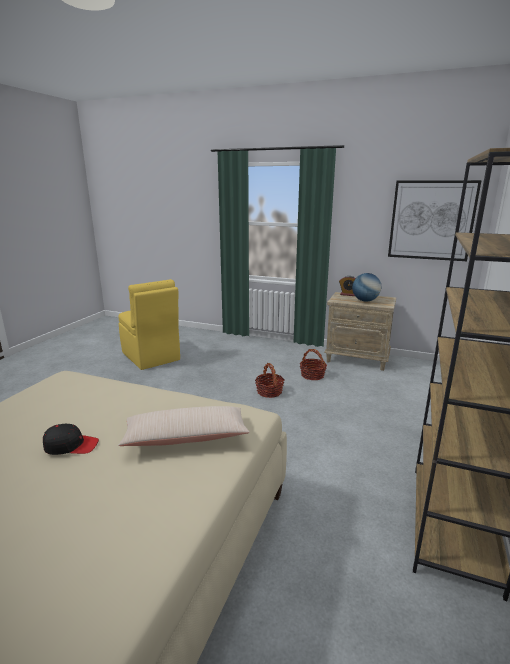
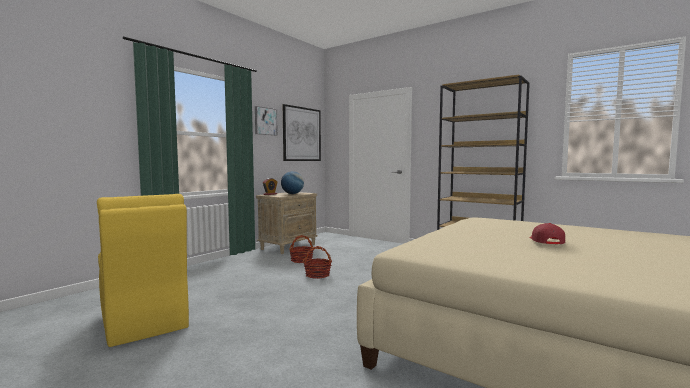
camera: 75 degrees left, 15 degrees down
black cap [43,424,99,455] -> red cap [529,223,565,244]
yellow chair [118,279,180,370] -> yellow chair turned 75 degrees clockwise [97,194,189,347]
beige pillow [118,406,250,446] -> none
none -> picture [255,106,278,136]

